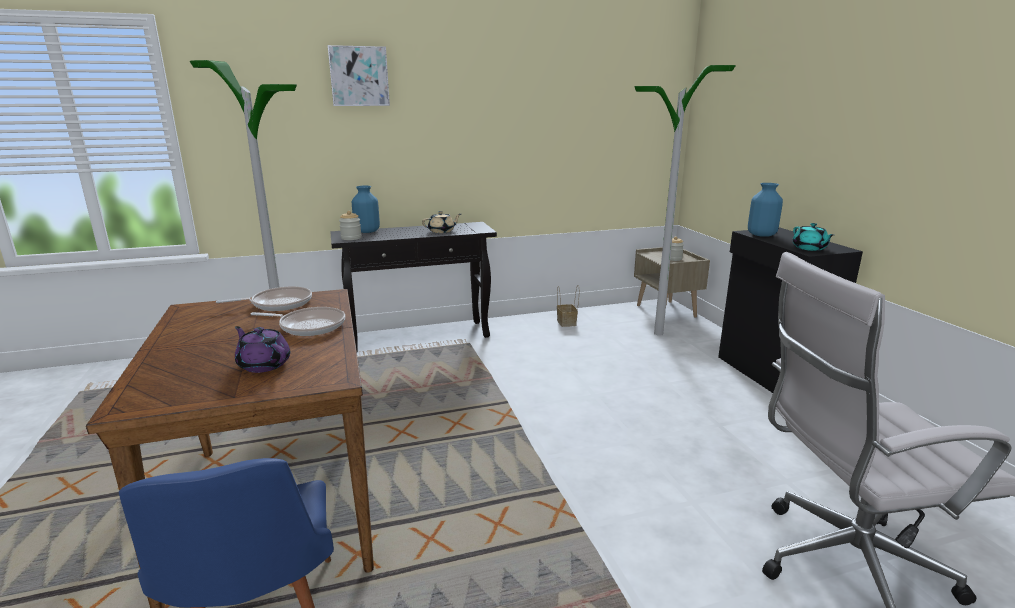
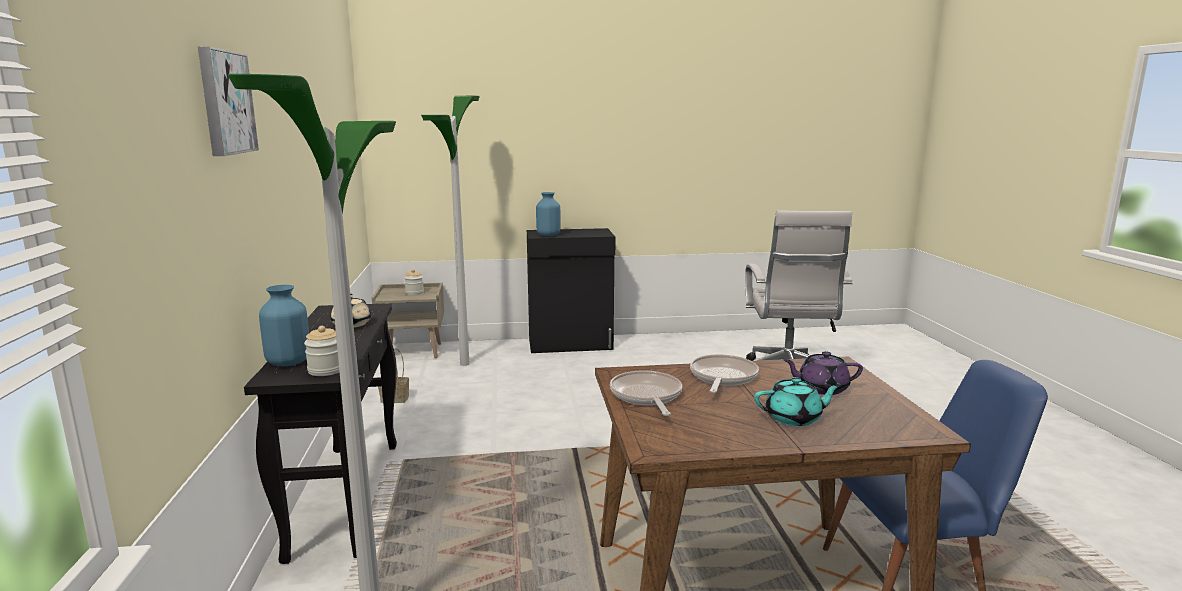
camera: 80 degrees left, 5 degrees down
purple teapot [235,326,290,373] -> purple teapot turned 45 degrees clockwise [784,351,863,395]
turquoise teapot [792,223,834,251] -> turquoise teapot moved to [754,377,841,426]

